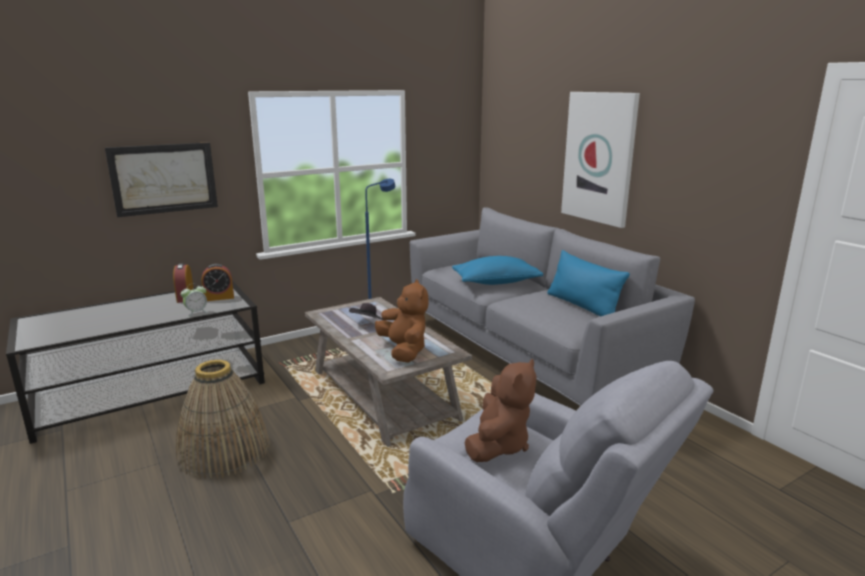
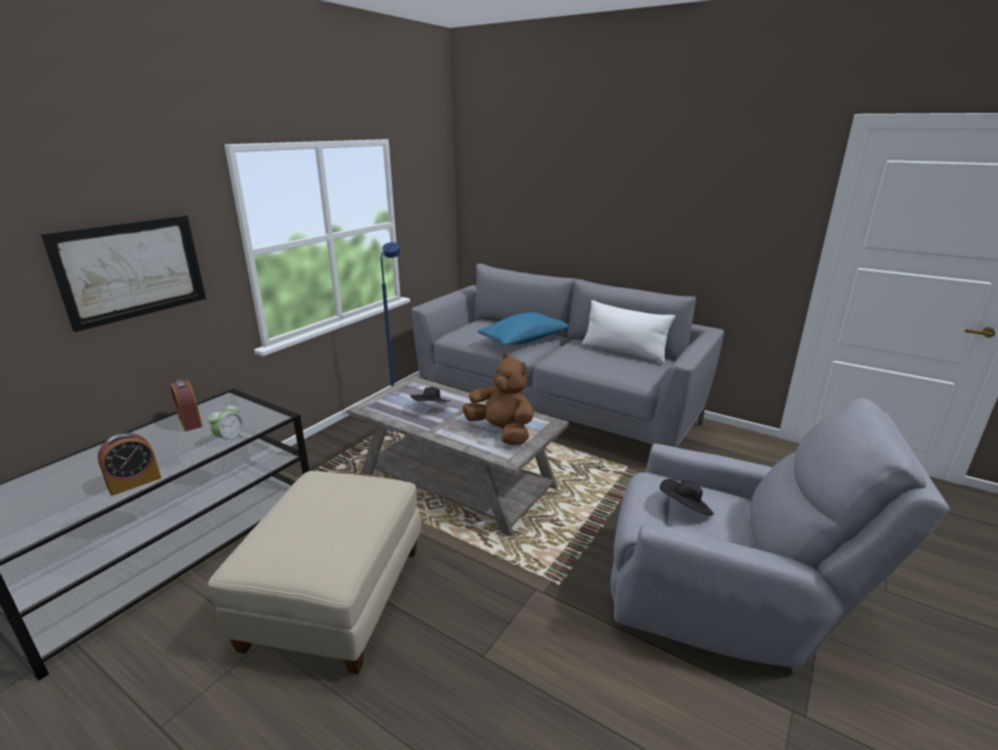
camera: 25 degrees left, 5 degrees up
basket [176,360,270,479] -> beige ottoman [207,471,421,674]
alarm clock [202,264,234,301] -> alarm clock moved to [98,433,161,496]
brown plush toy [465,359,537,462] -> black hat [660,479,714,516]
blue pillow [547,250,630,317] -> white pillow [582,300,675,363]
picture [561,92,640,228] -> none

